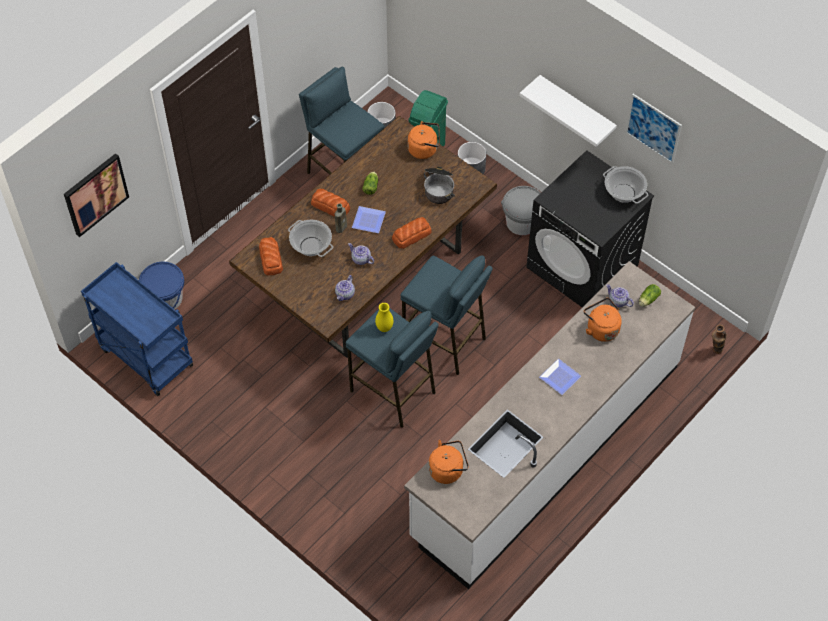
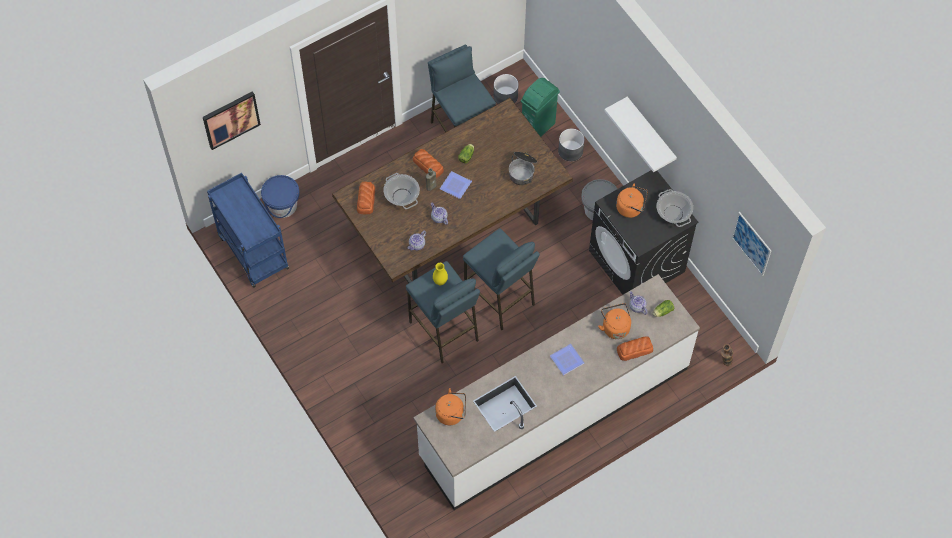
camera: 15 degrees right, 5 degrees up
bread [392,217,432,249] -> bread moved to [617,337,653,361]
orange kettle [407,121,440,159] -> orange kettle moved to [616,184,648,218]
picture [625,94,682,164] -> picture moved to [731,212,771,276]

